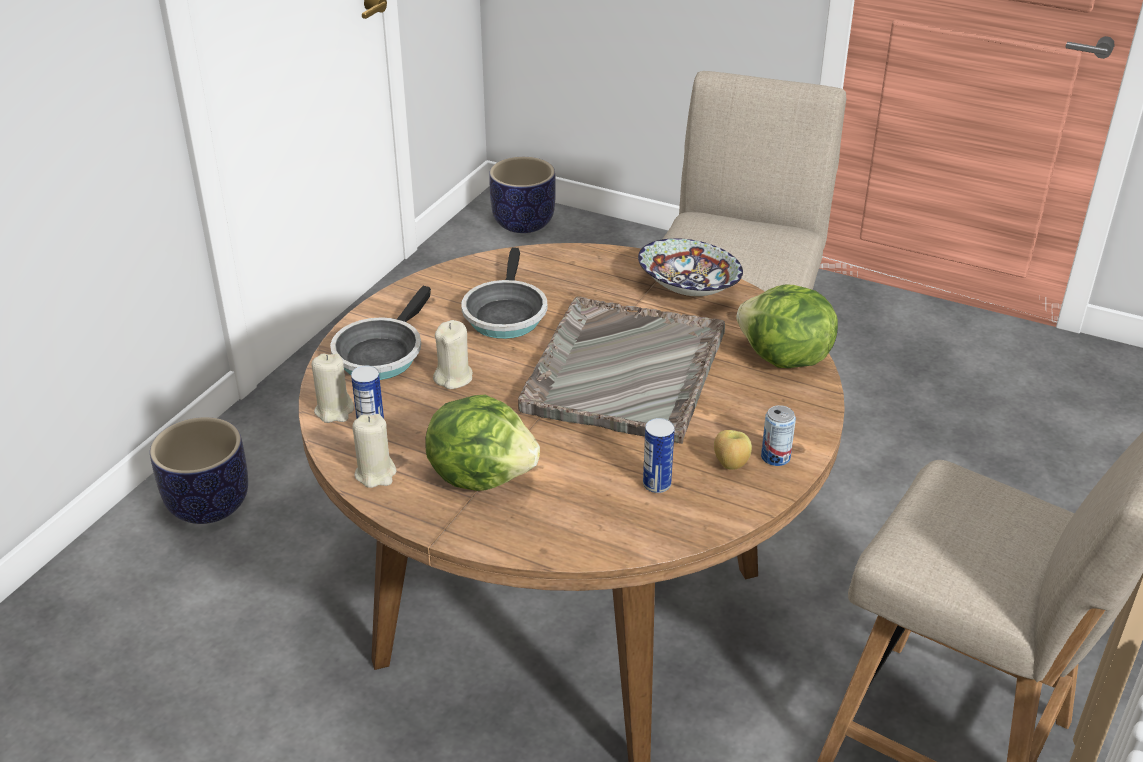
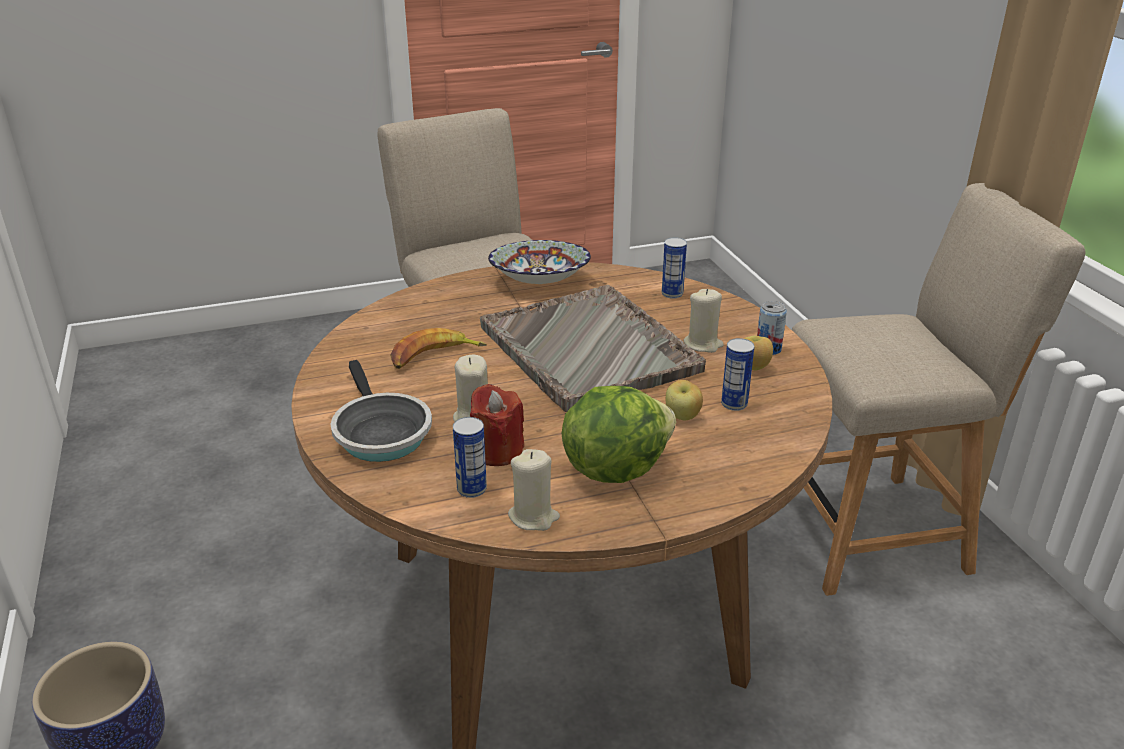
camera: 45 degrees left, 5 degrees down
beige candle [312,353,354,423] -> beige candle moved to [683,289,724,353]
frying pan [461,248,547,339] -> banana [390,328,487,369]
planter [489,157,556,233] -> none
lettuce [736,284,838,368] -> can [662,237,687,299]
none -> red candle [470,384,524,466]
none -> apple [666,380,703,421]

